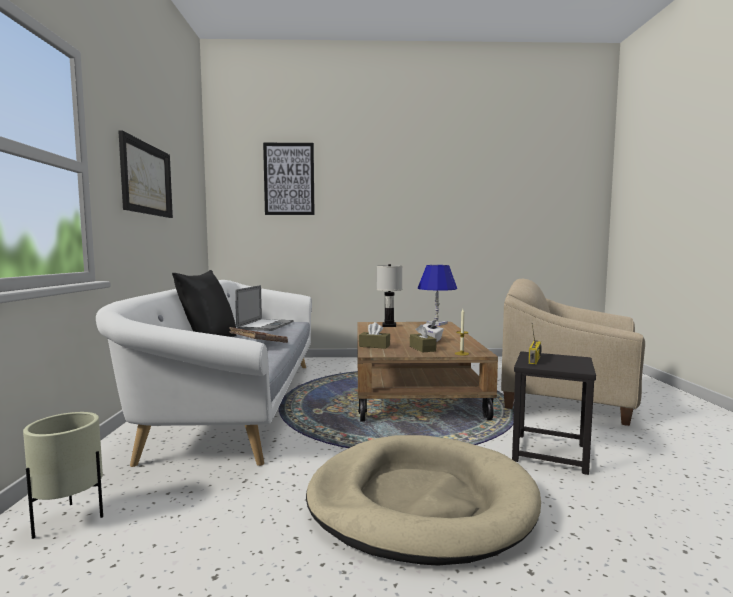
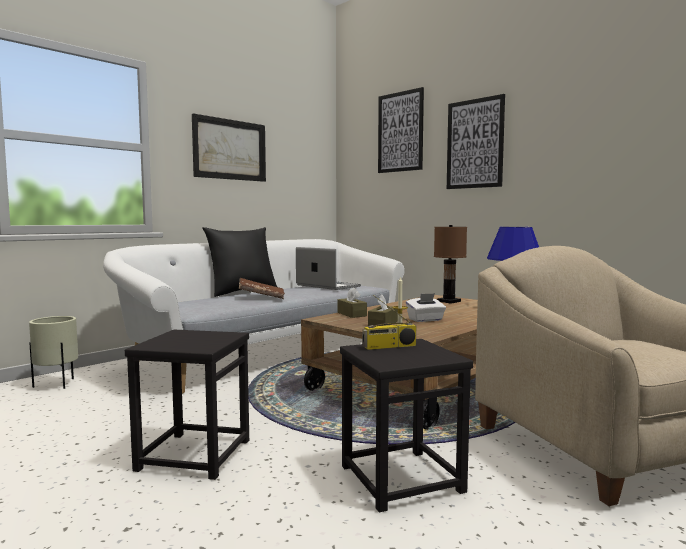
camera: 45 degrees right, 0 degrees up
laptop [235,285,294,331] -> laptop turned 105 degrees counterclockwise [296,247,361,290]
beige dog bed [306,435,541,566] -> black stool [125,330,249,480]
white table lamp [377,264,403,327] -> brown table lamp [434,225,467,304]
none -> picture [447,94,505,189]

